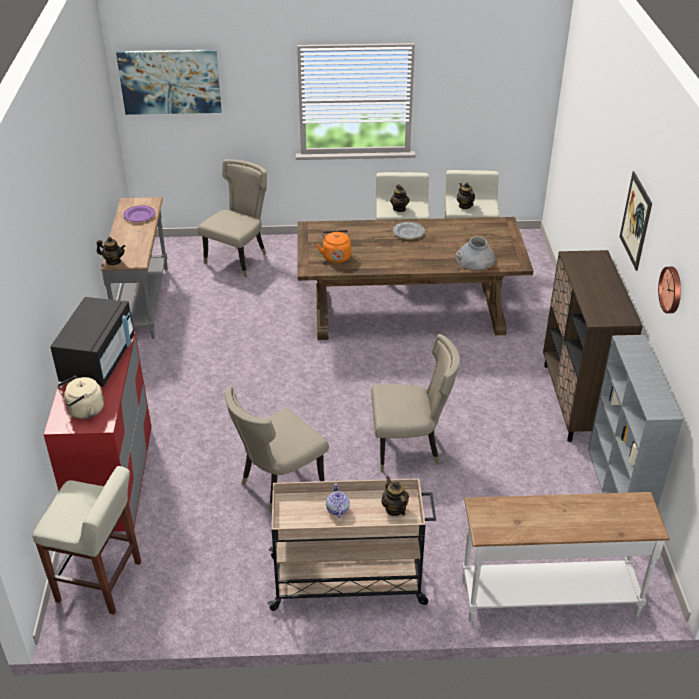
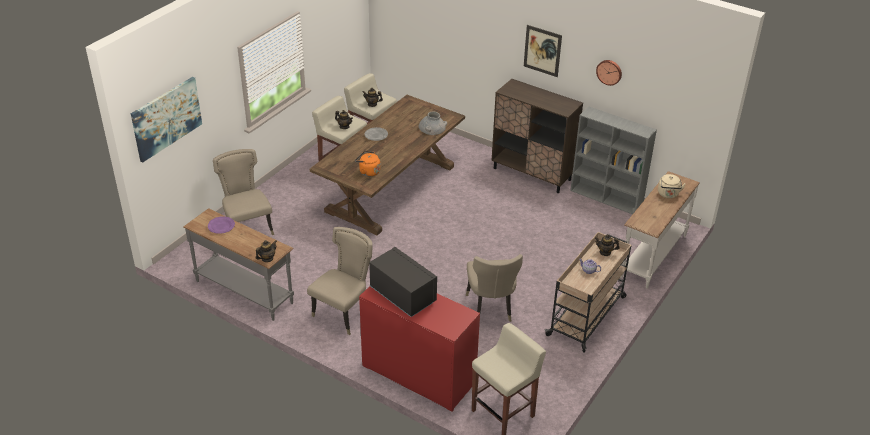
camera: 55 degrees left, 0 degrees up
beige kettle [57,376,104,419] -> beige kettle moved to [658,174,686,198]
beige chair [371,334,460,472] -> beige chair moved to [307,227,373,335]

